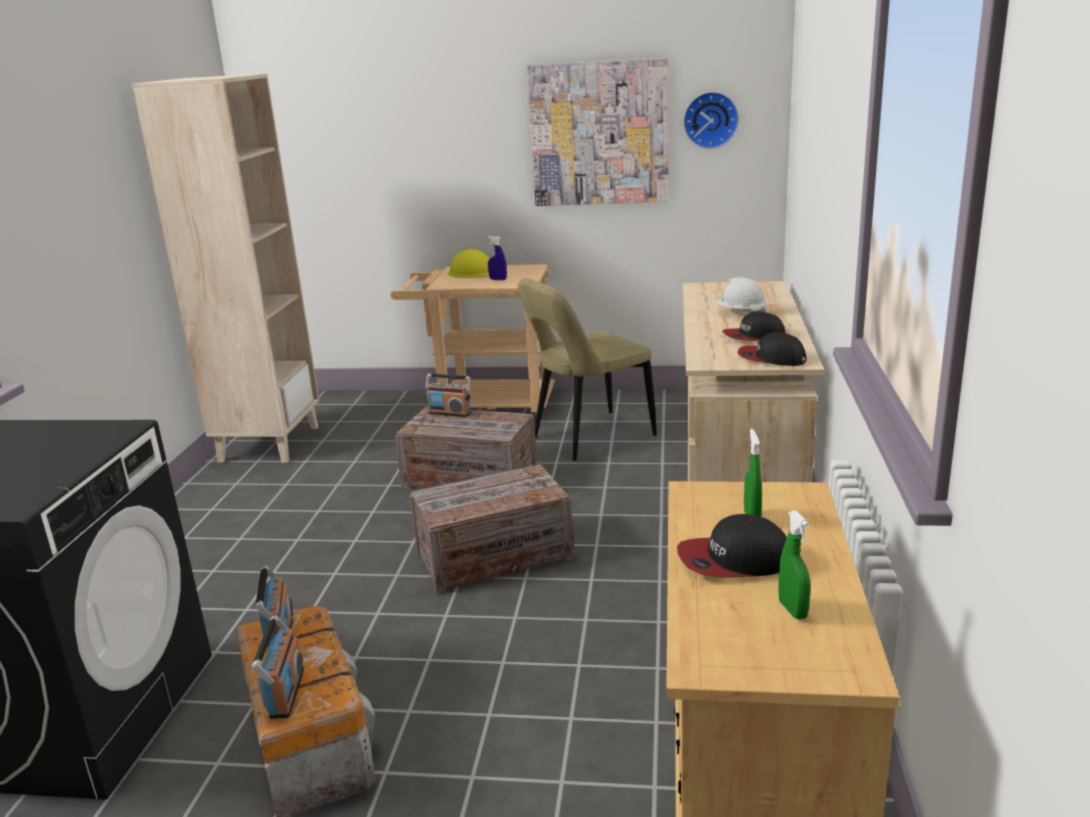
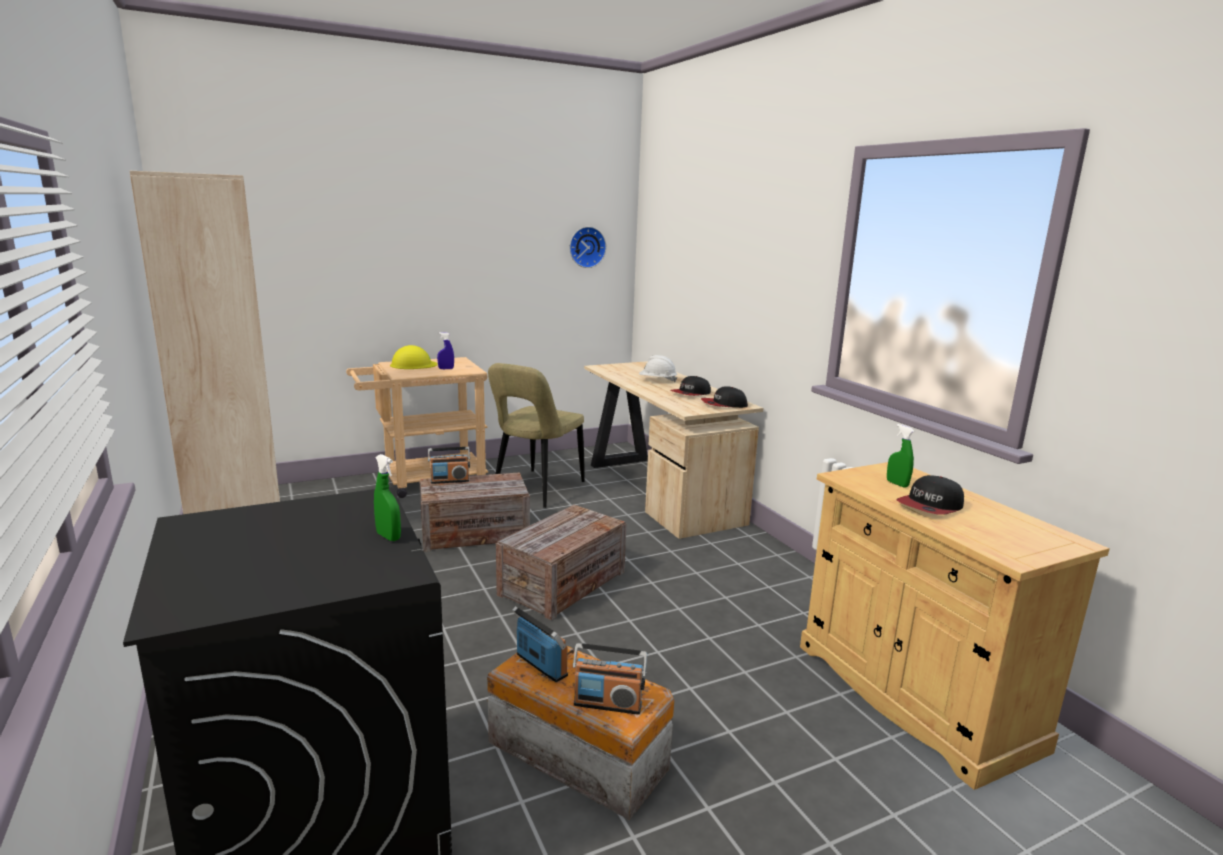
camera: 35 degrees left, 5 degrees down
radio [252,615,304,719] -> radio turned 135 degrees clockwise [573,643,647,715]
picture [527,57,669,206] -> none
green spray bottle [778,510,811,620] -> green spray bottle moved to [374,454,401,541]

